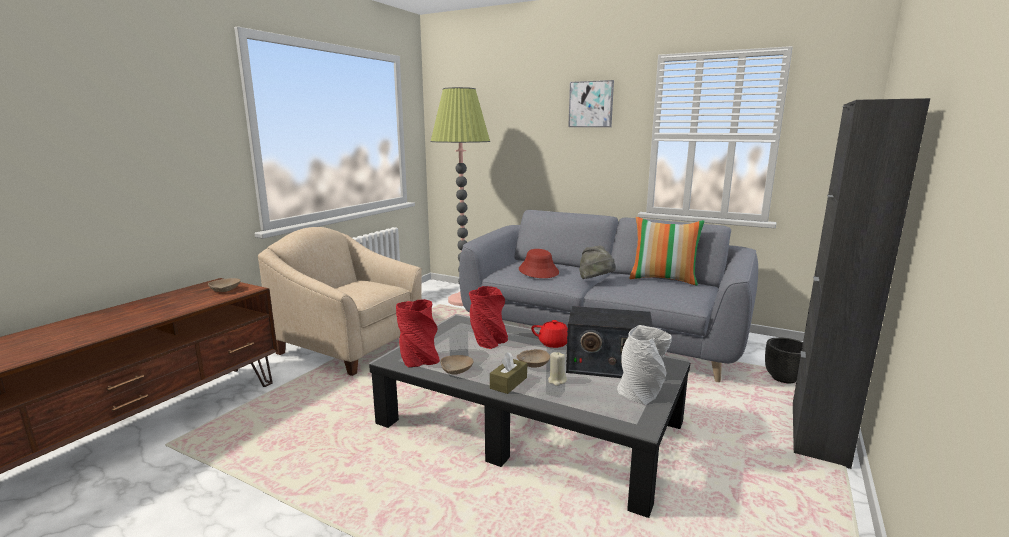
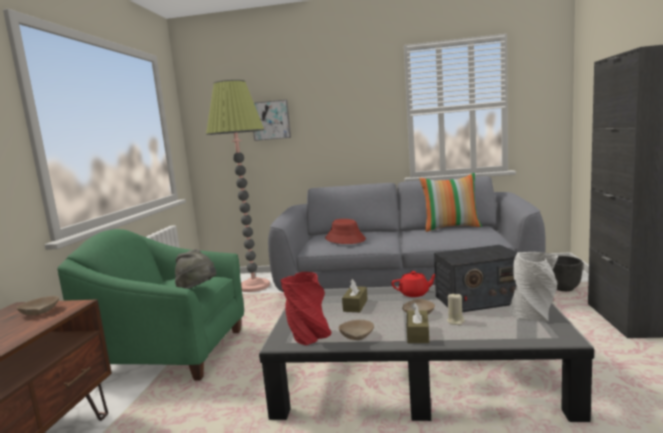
camera: 20 degrees left, 5 degrees down
beige armchair [258,227,422,376] -> green armchair [57,229,244,380]
red vase [469,286,508,349] -> brown tissue box [342,279,368,312]
picture [568,80,614,127] -> picture moved to [253,100,291,141]
grey hat [579,246,616,279] -> grey hat moved to [175,249,216,289]

